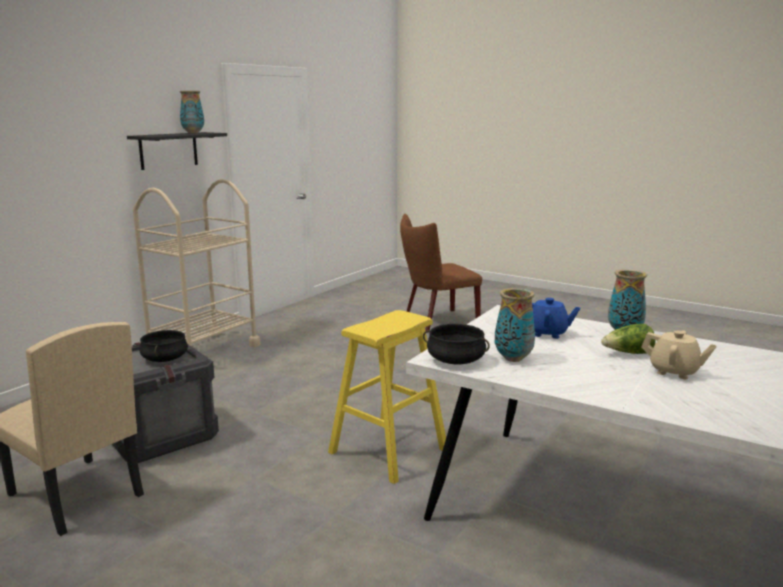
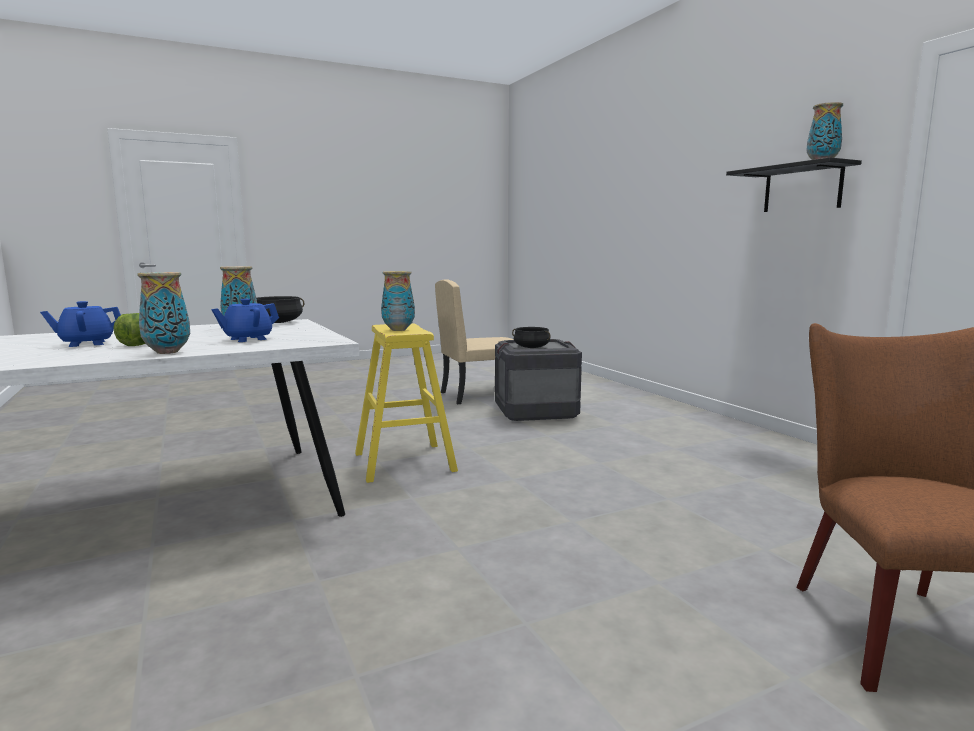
camera: 120 degrees right, 5 degrees down
beige cart [133,179,261,347] -> none
beige teapot [641,330,717,379] -> blue teapot [40,301,121,347]
none -> vase [381,271,415,331]

